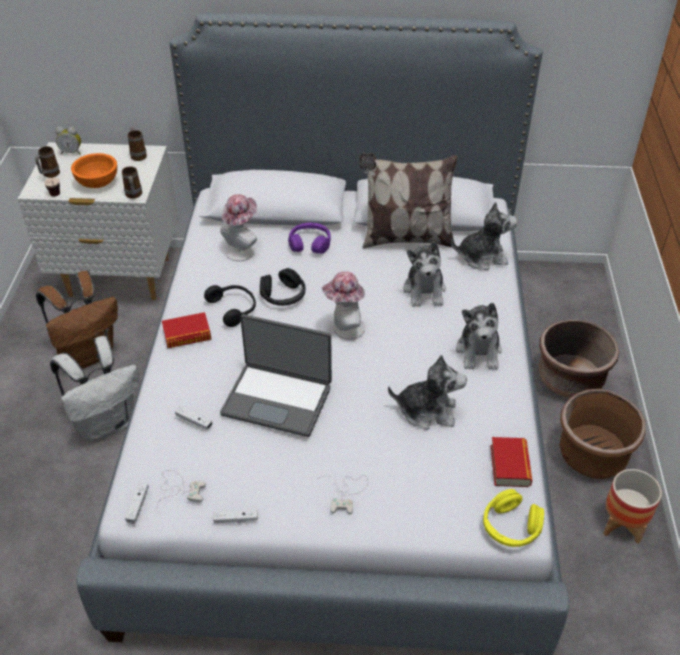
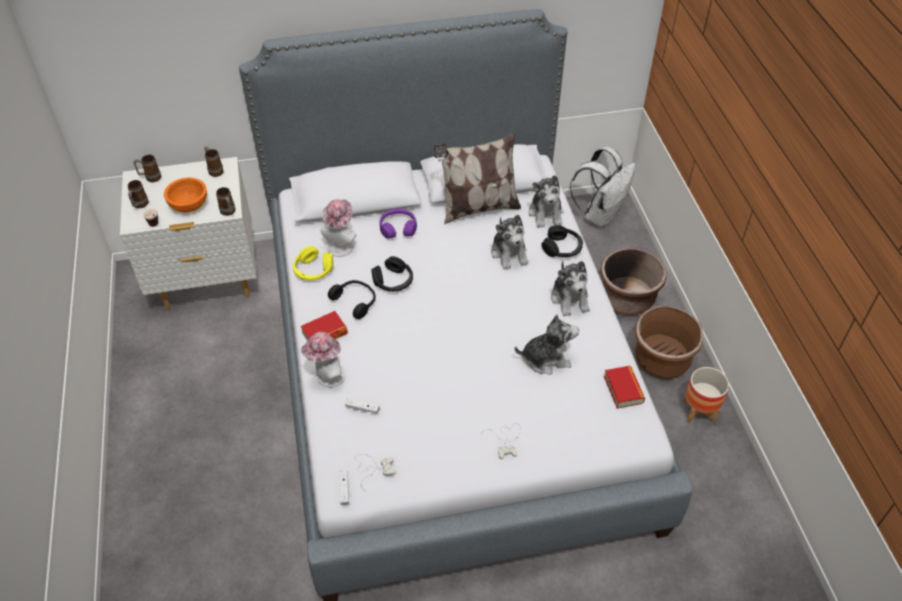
camera: 15 degrees left, 5 degrees up
brown backpack [36,271,118,369] -> none
white backpack [50,336,139,442] -> white backpack moved to [570,146,636,228]
alarm clock [56,126,81,154] -> mug [134,155,161,182]
white game controller [213,509,258,523] -> none
laptop [220,314,332,437] -> none
hat [322,271,365,339] -> hat moved to [300,332,346,387]
plush toy [451,202,517,270] -> plush toy turned 105 degrees clockwise [529,175,563,228]
yellow headphones [483,489,544,547] -> yellow headphones moved to [293,246,333,281]
none -> black headphones [541,225,583,257]

